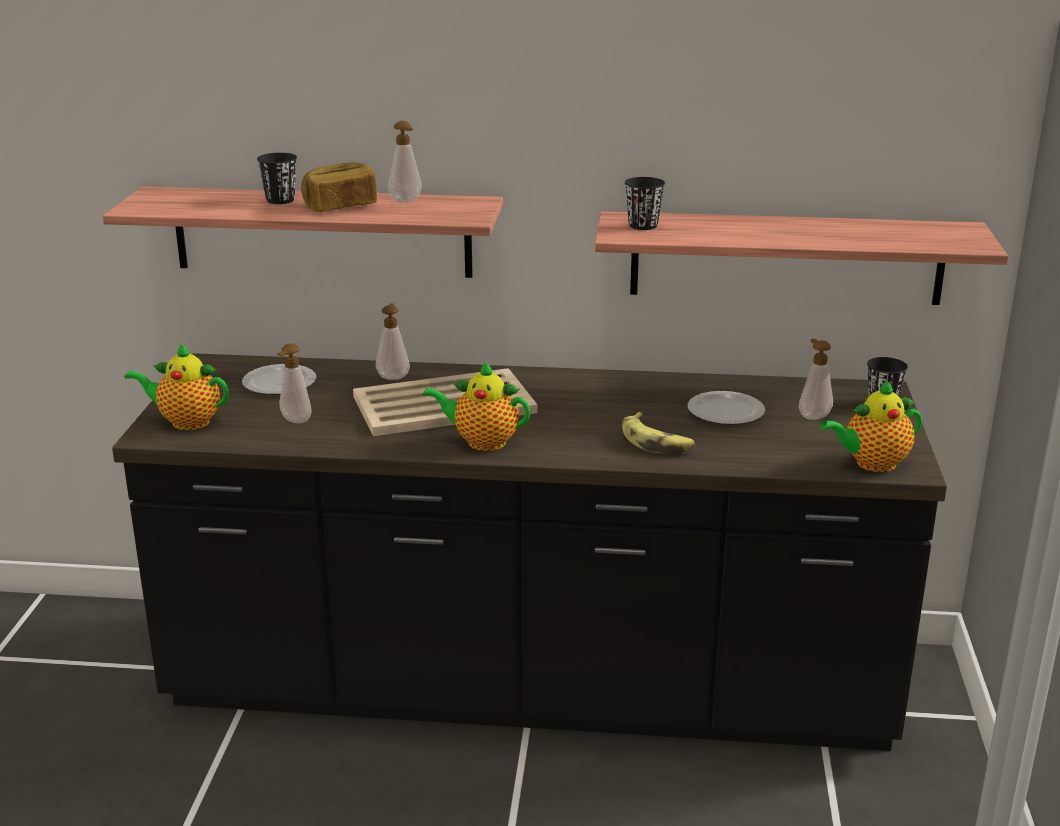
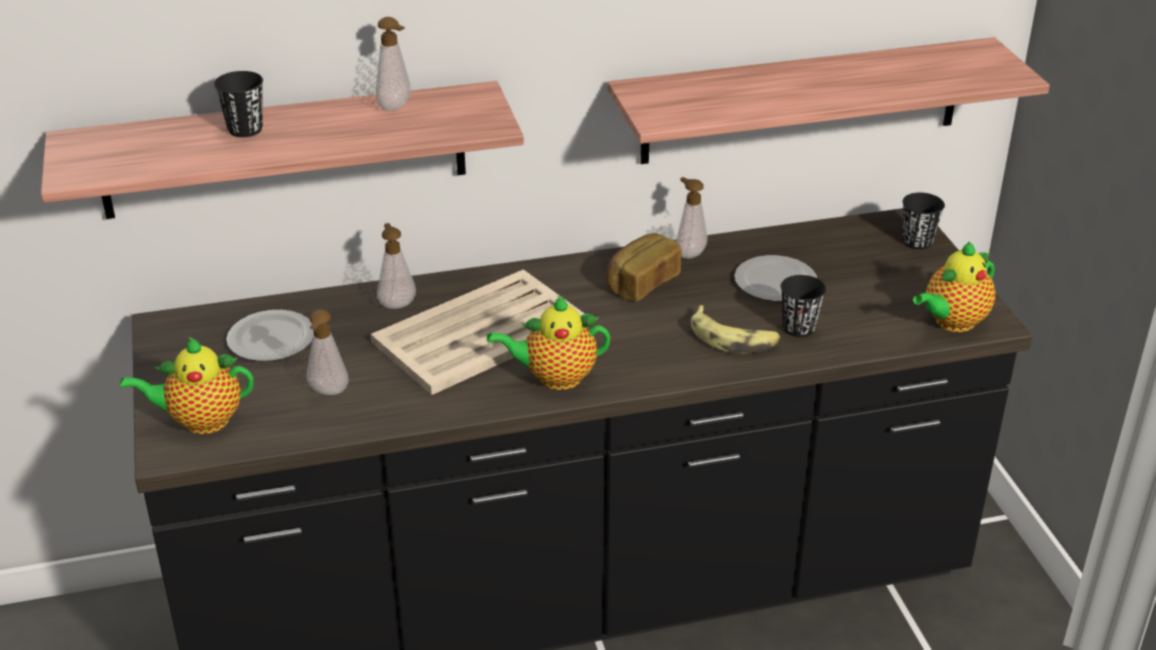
camera: 20 degrees left, 10 degrees up
bread [301,162,377,212] -> bread moved to [606,233,681,302]
black cup [625,177,665,230] -> black cup moved to [781,275,826,337]
soap dispenser [799,339,833,420] -> soap dispenser moved to [676,177,707,259]

